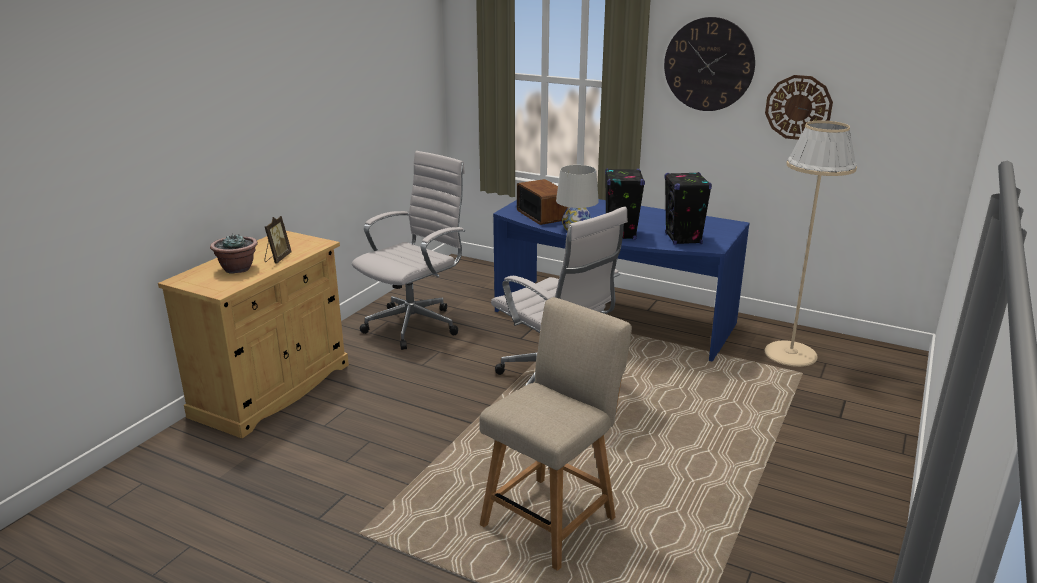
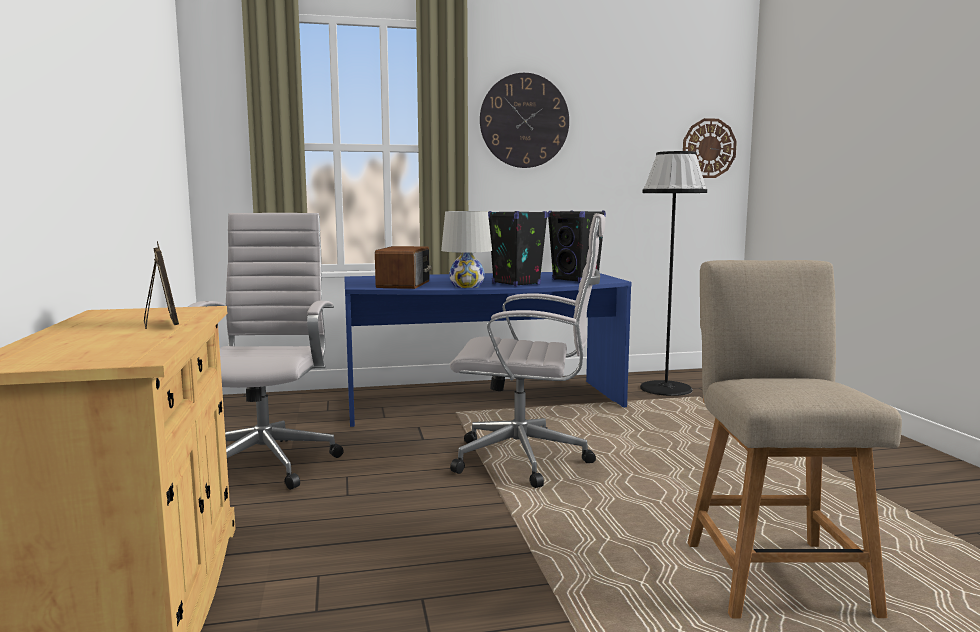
camera: 40 degrees left, 15 degrees down
potted plant [210,233,258,274] -> none
radio [517,179,568,225] -> radio turned 75 degrees clockwise [375,246,432,289]
wall clock [765,75,833,140] -> wall clock moved to [683,118,737,178]
beige floor lamp [765,121,857,367] -> black floor lamp [640,151,707,396]

